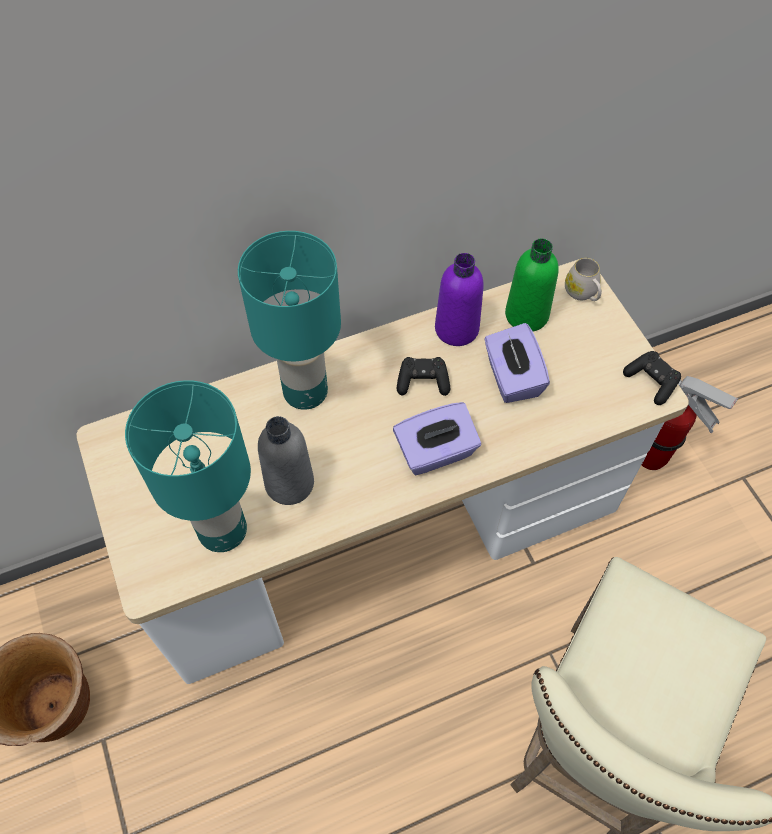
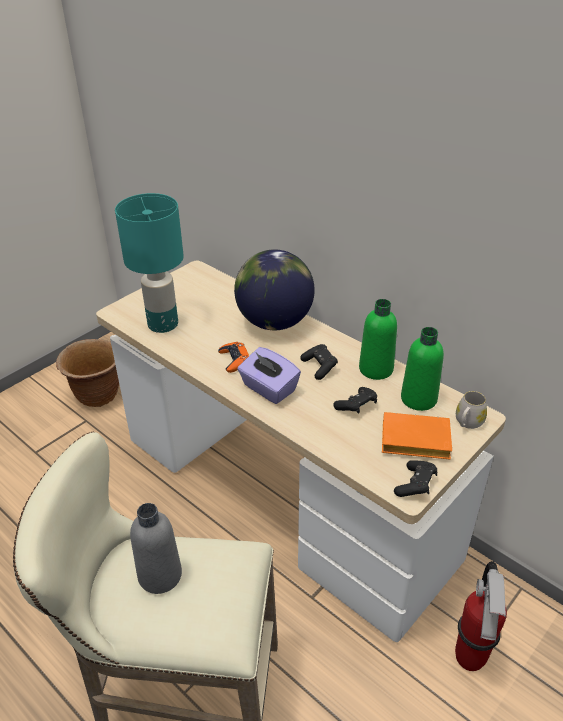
camera: 65 degrees right, 20 degrees down
turquoise table lamp [238,231,341,410] -> globe [234,249,315,330]
grey bottle [258,416,314,505] -> grey bottle moved to [130,503,182,594]
purple bottle [435,253,484,346] -> green bottle [359,299,397,380]
purple tissue box [484,323,550,403] -> black game controller [333,387,377,414]
none -> orange game controller [218,342,249,373]
none -> orange book [382,412,452,460]

